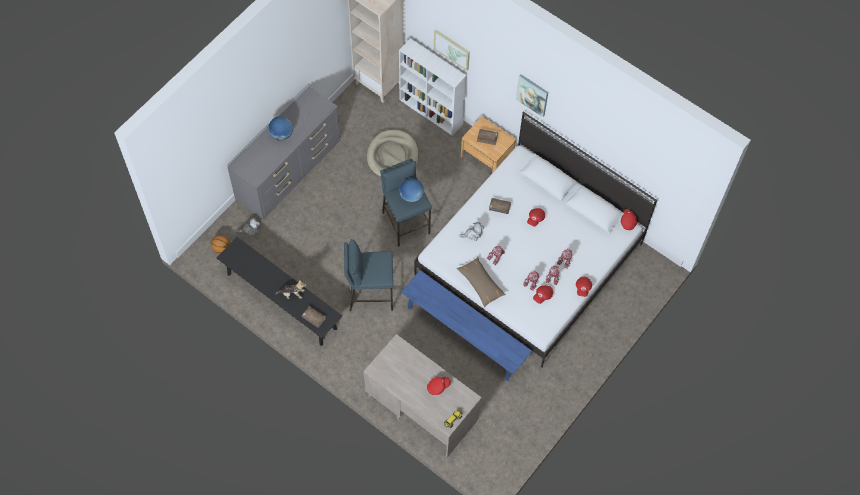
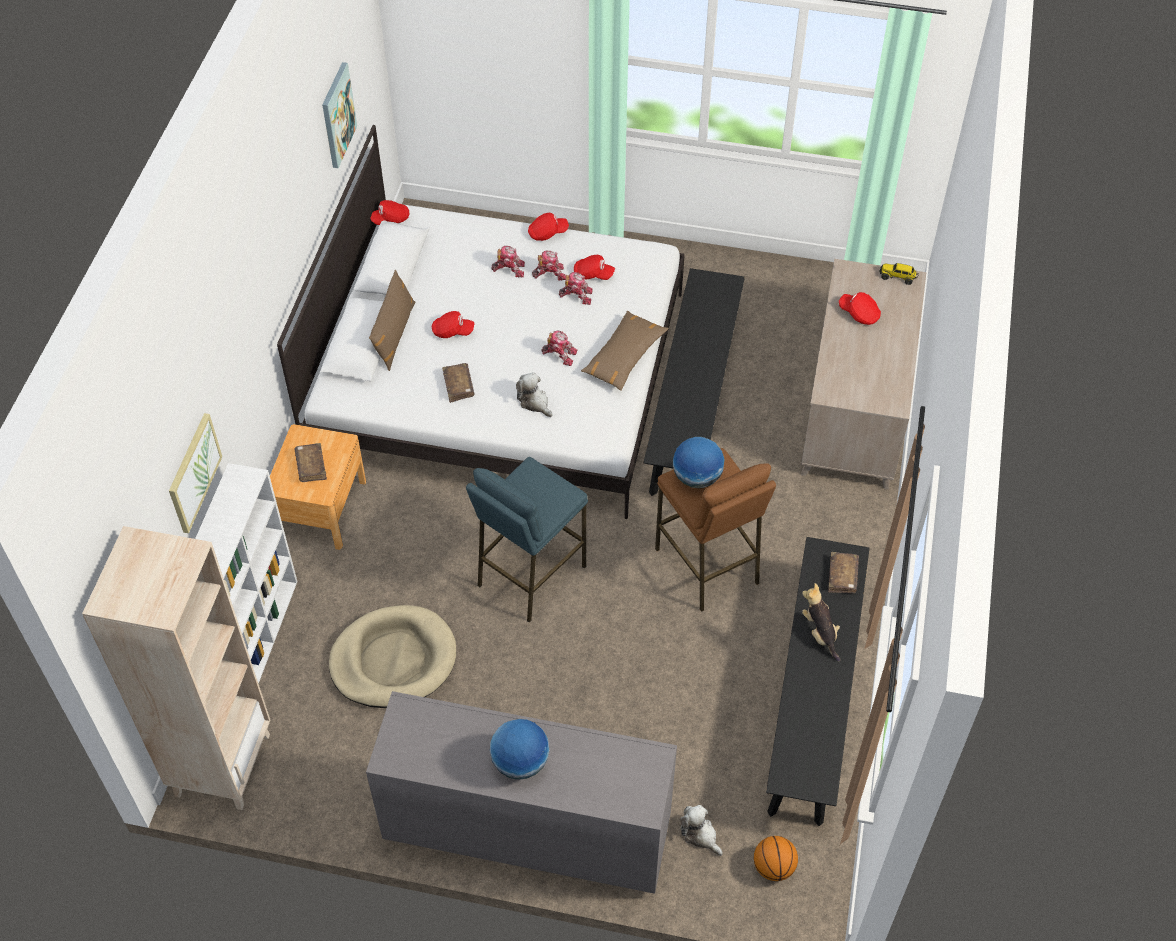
camera: 115 degrees left, 10 degrees down
blue stool [344,239,393,311] -> brown stool [655,448,776,612]
globe [399,178,424,203] -> globe moved to [673,437,725,488]
blue bench [401,270,532,381] -> black bench [644,268,745,496]
picture [516,74,548,117] -> picture moved to [322,62,357,168]
none -> brown pillow [369,270,415,371]

